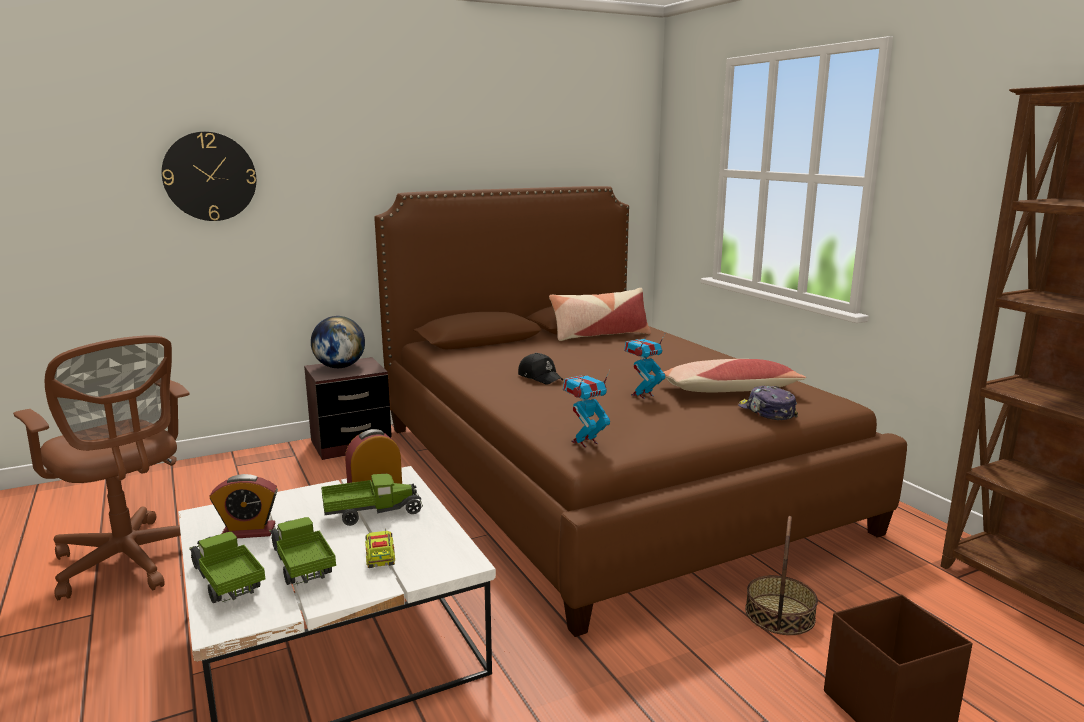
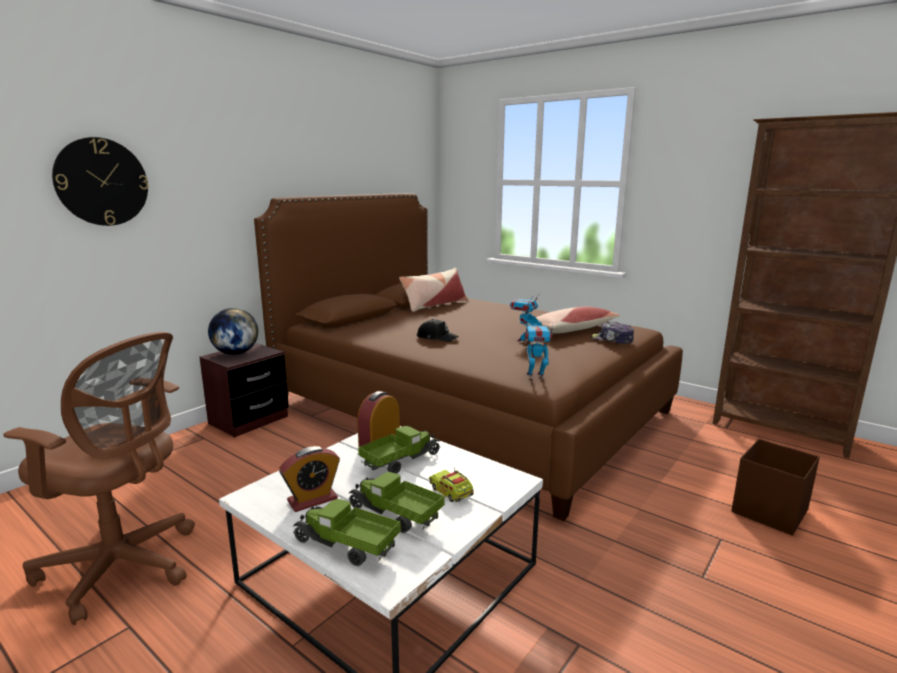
camera: 25 degrees left, 0 degrees up
toy robot [563,370,610,447] -> toy robot turned 60 degrees clockwise [525,324,553,379]
basket [745,516,818,635] -> none

